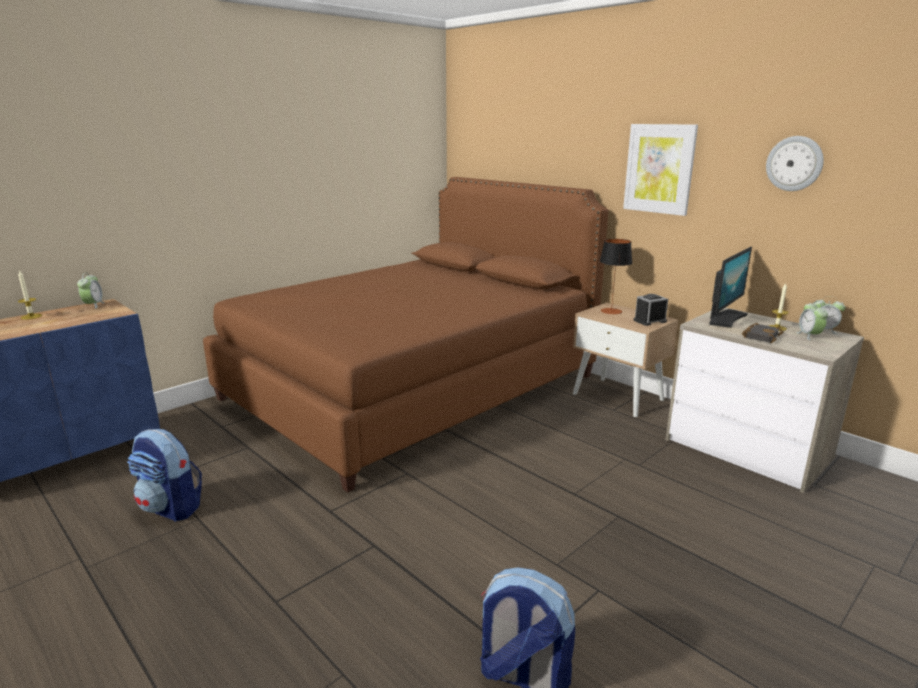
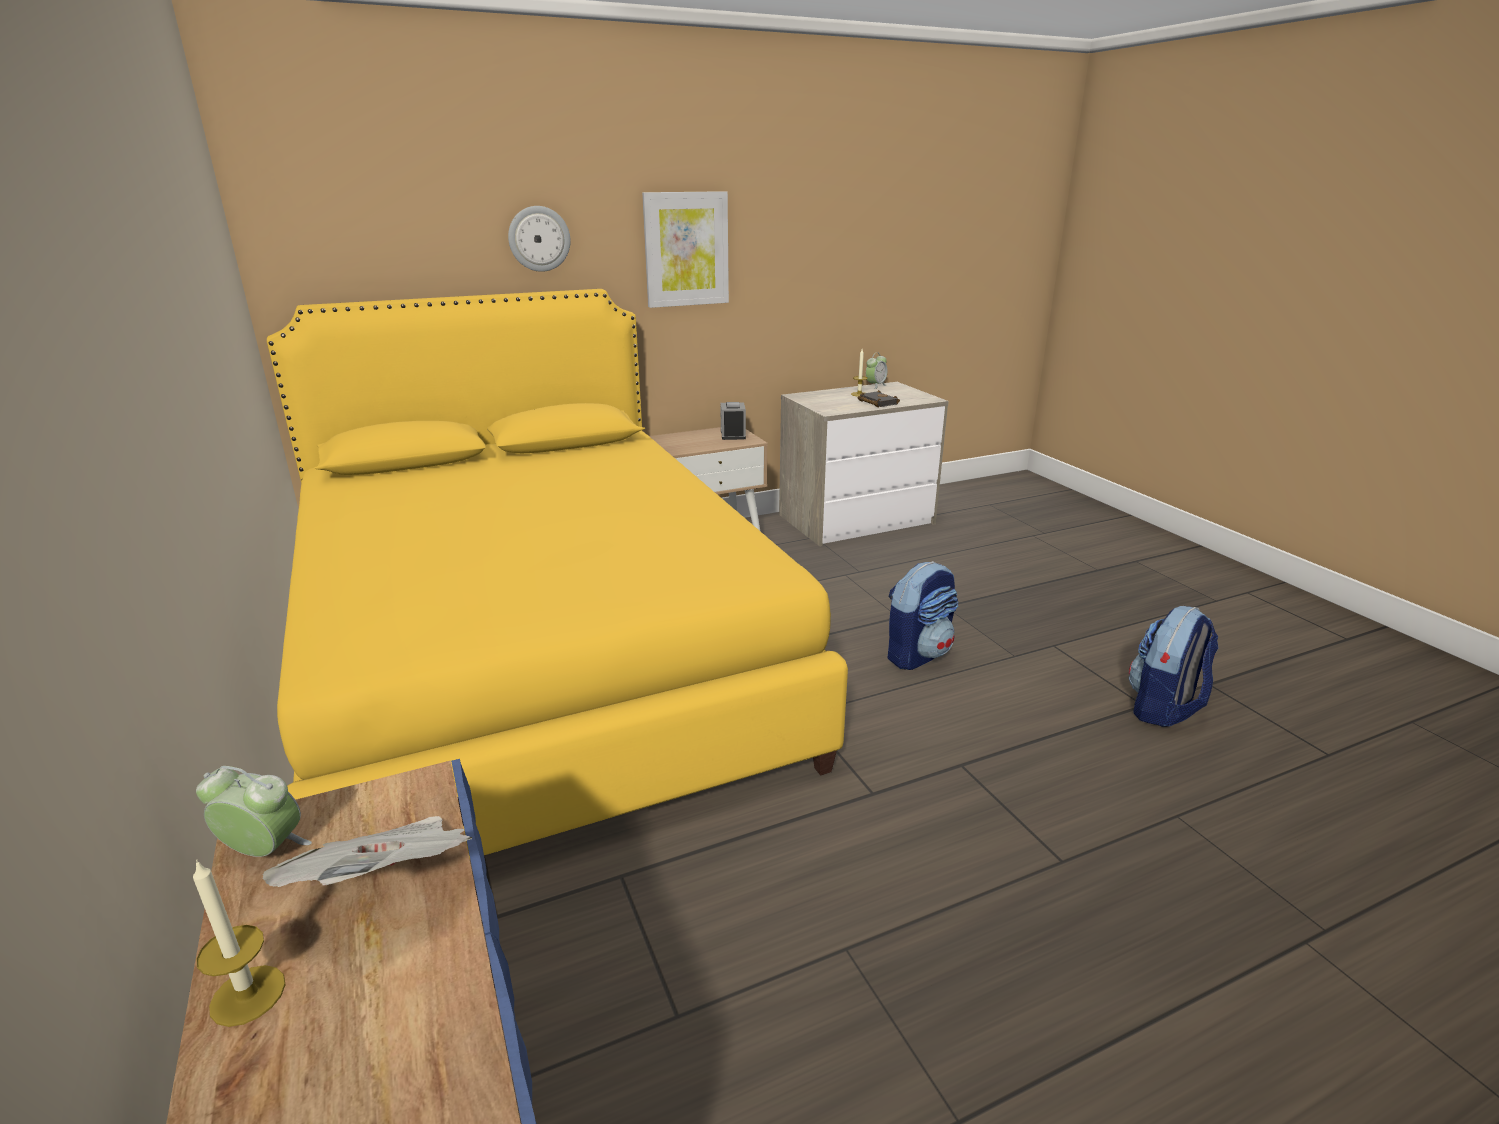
camera: 70 degrees left, 5 degrees up
backpack [127,429,202,522] -> backpack moved to [888,561,959,670]
brown bed [203,177,609,493] -> yellow bed [267,289,848,859]
table lamp [600,239,632,315] -> none
monitor [709,247,752,328] -> none
wall clock [766,136,824,191] -> wall clock moved to [508,206,571,272]
alarm clock [796,301,828,340] -> none
none -> newspaper [262,816,472,887]

